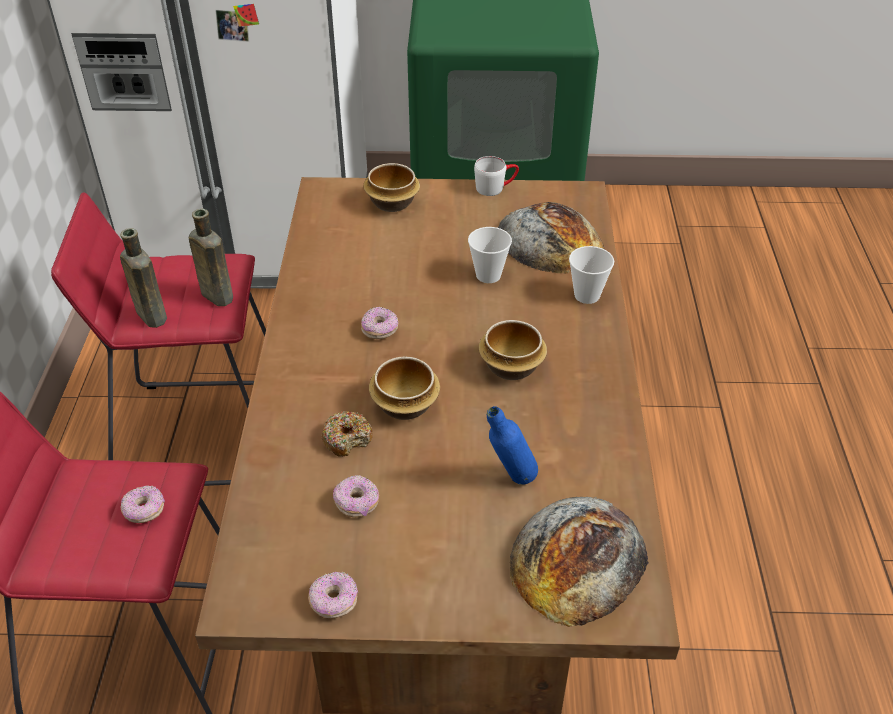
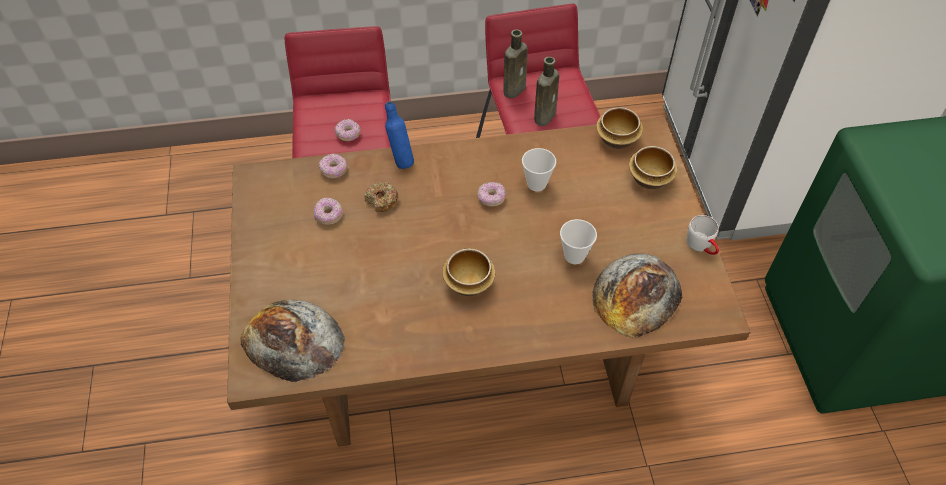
camera: 80 degrees right, 10 degrees up
donut [308,572,359,618] -> donut moved to [319,153,347,179]
bowl [369,357,440,420] -> bowl moved to [596,107,643,149]
blue bottle [487,406,538,484] -> blue bottle moved to [385,101,414,169]
cup [569,246,614,304] -> cup moved to [522,148,556,191]

